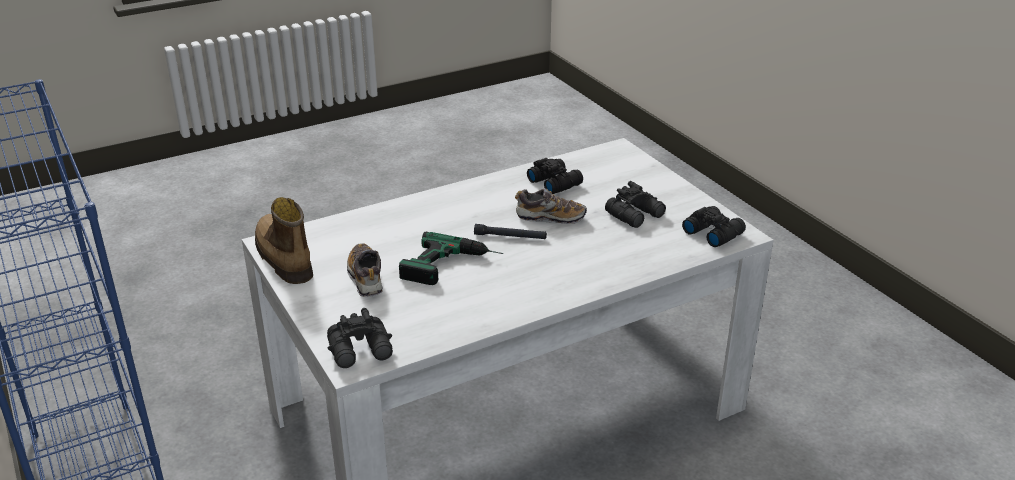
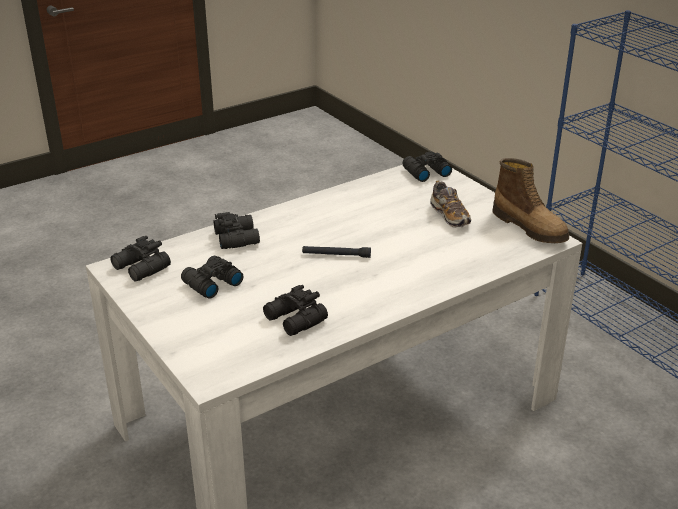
camera: 175 degrees right, 0 degrees up
power drill [399,232,503,285] -> none
shoe [515,188,587,224] -> none
none -> black binoculars [214,212,260,249]

